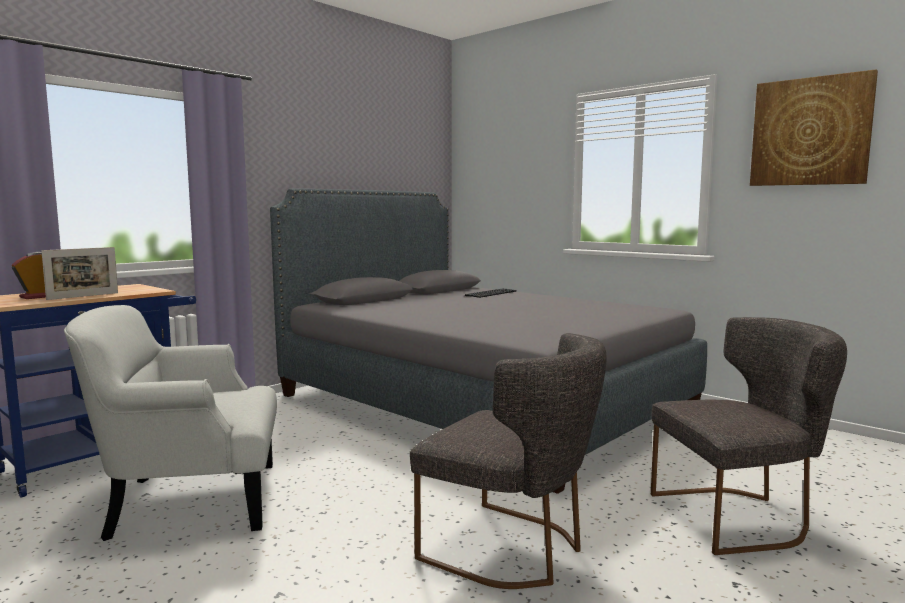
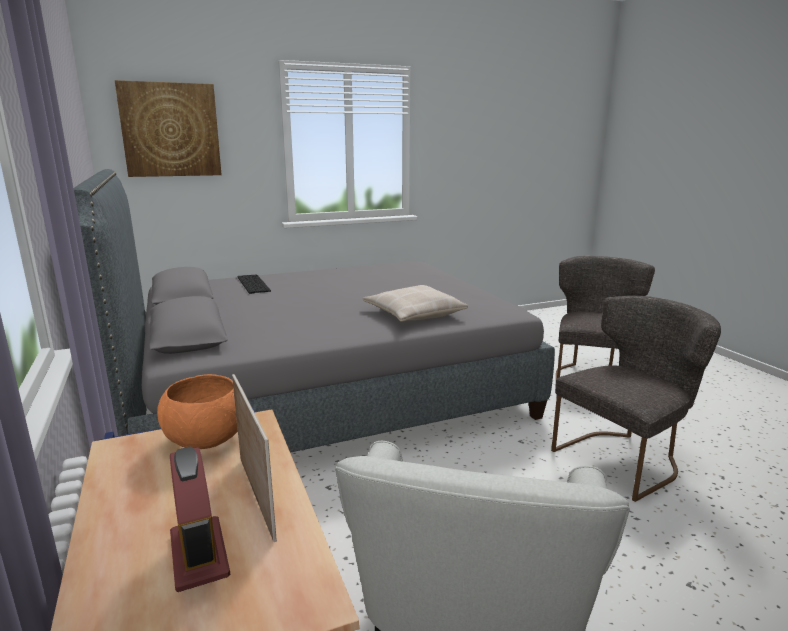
camera: 65 degrees left, 10 degrees up
picture [750,69,878,186] -> picture moved to [115,80,222,177]
none -> orange bowl [157,374,238,449]
none -> beige pillow [363,285,468,322]

